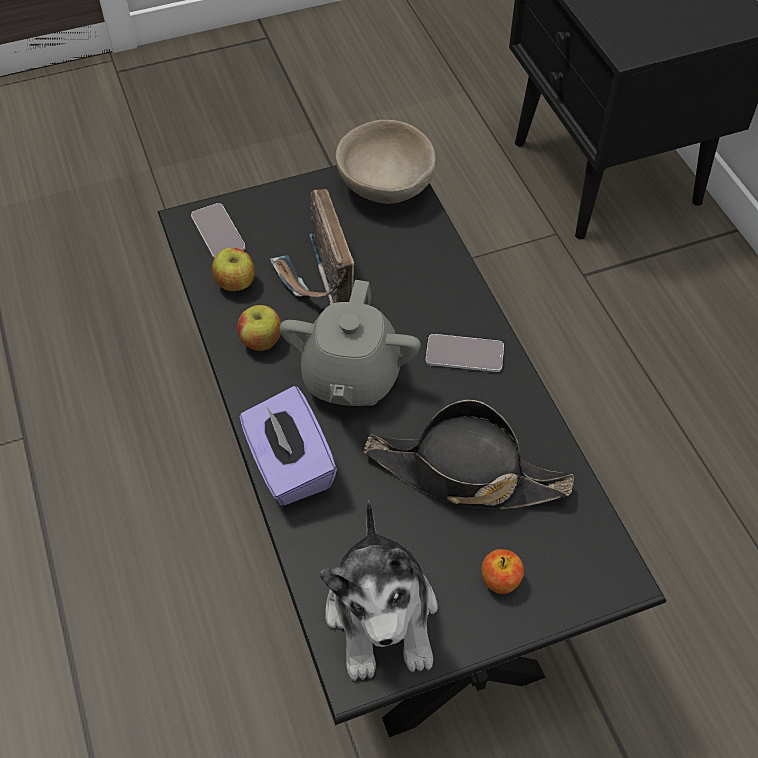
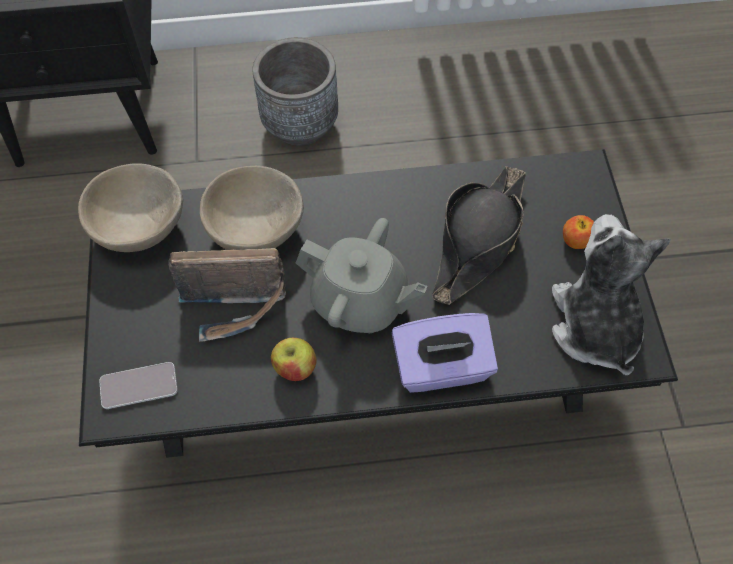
camera: 75 degrees left, 5 degrees up
apple [212,248,255,291] -> none
plush toy [320,500,438,681] -> plush toy turned 105 degrees counterclockwise [552,214,671,375]
phone [426,334,504,372] -> none
none -> beige bowl [200,166,304,250]
none -> grey planter [252,37,338,146]

